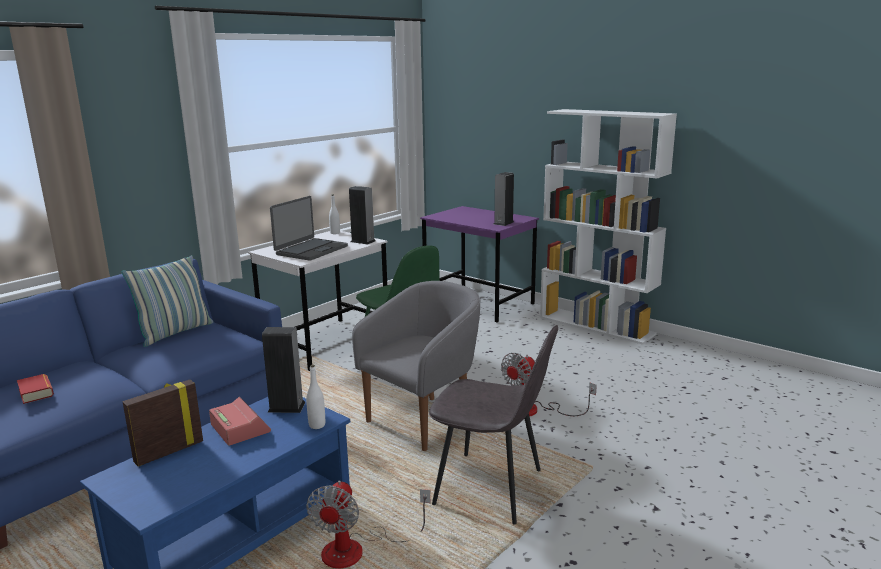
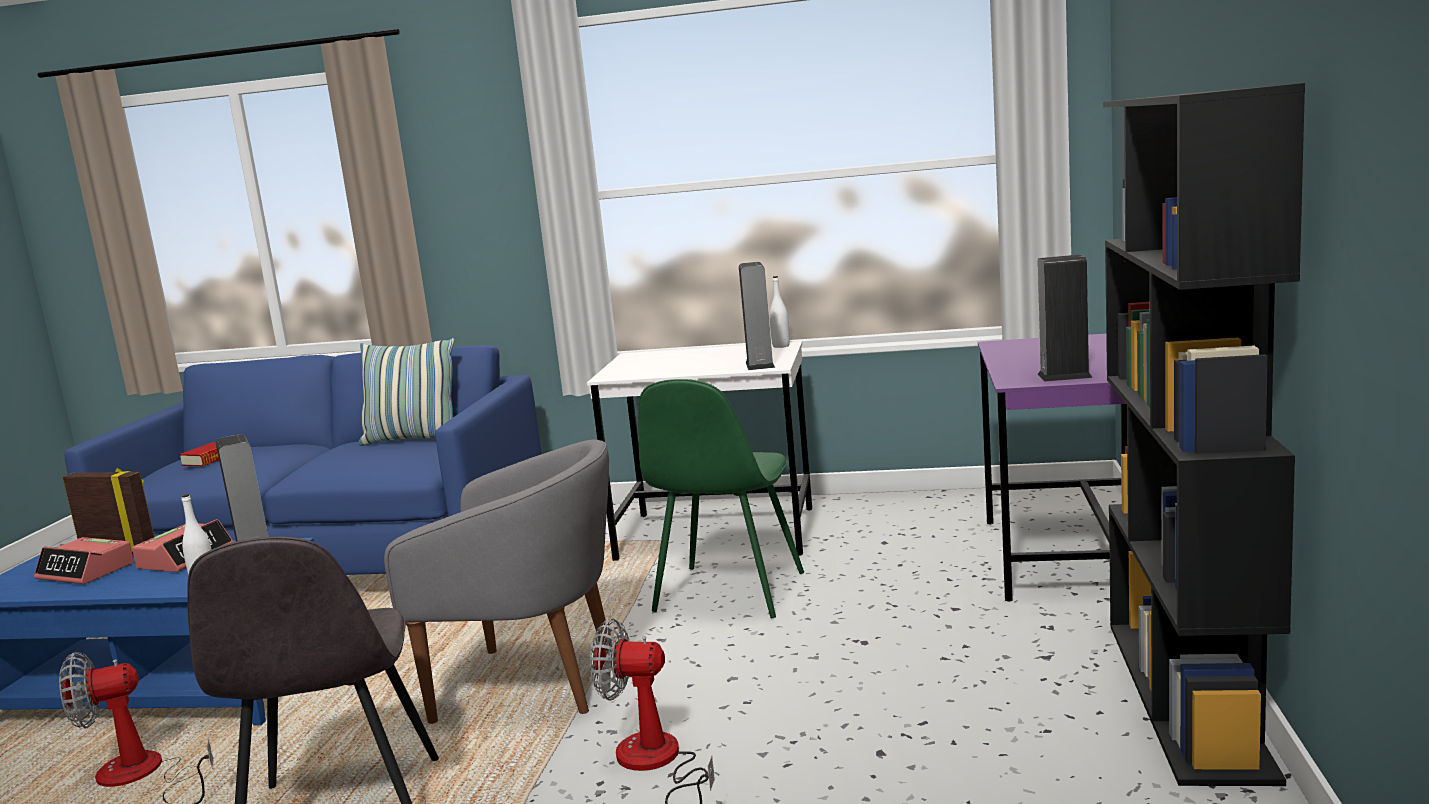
camera: 60 degrees right, 5 degrees down
laptop [270,196,348,261] -> none
white bookcase [540,109,677,345] -> black bookcase [1103,83,1305,786]
none -> alarm clock [34,537,134,584]

